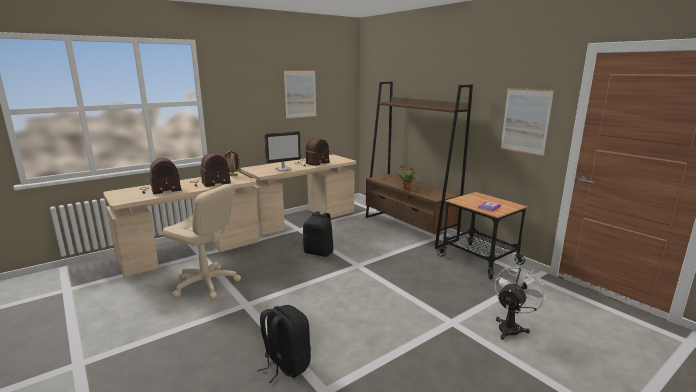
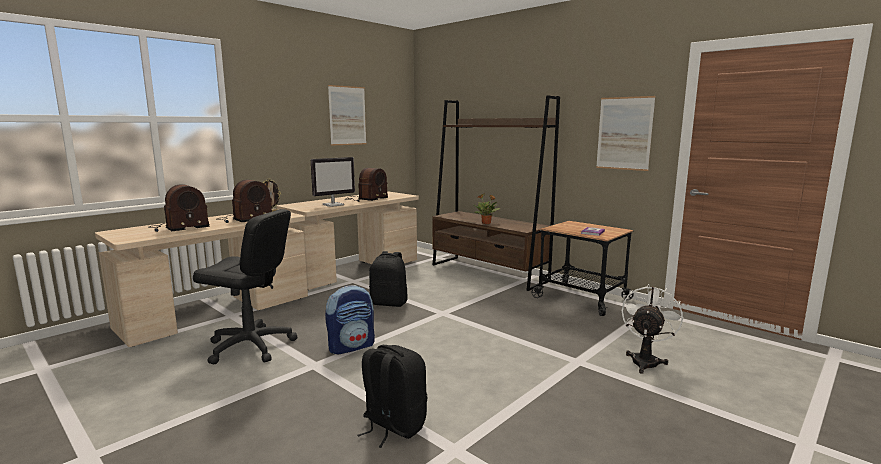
camera: 10 degrees left, 5 degrees down
beige office chair [163,184,241,299] -> black office chair [193,209,297,364]
none -> backpack [325,285,375,354]

